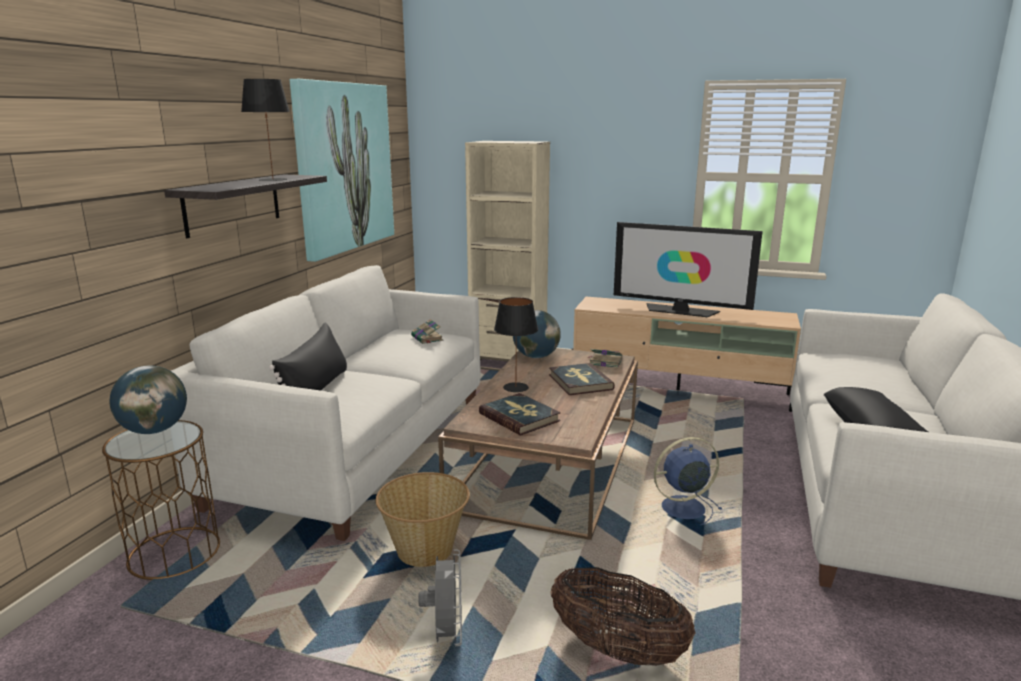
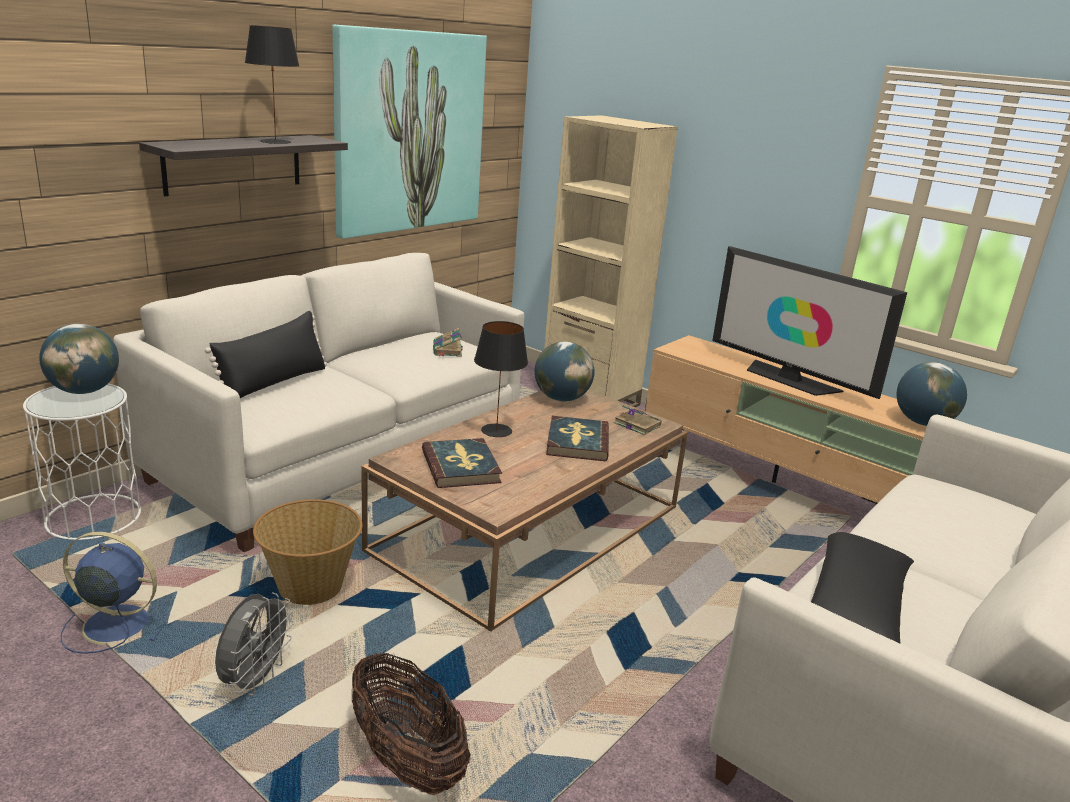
camera: 20 degrees right, 5 degrees up
brown side table [102,420,220,580] -> white side table [23,384,141,540]
blue fan [654,437,722,525] -> blue fan moved to [61,532,167,654]
none -> globe [896,362,967,426]

